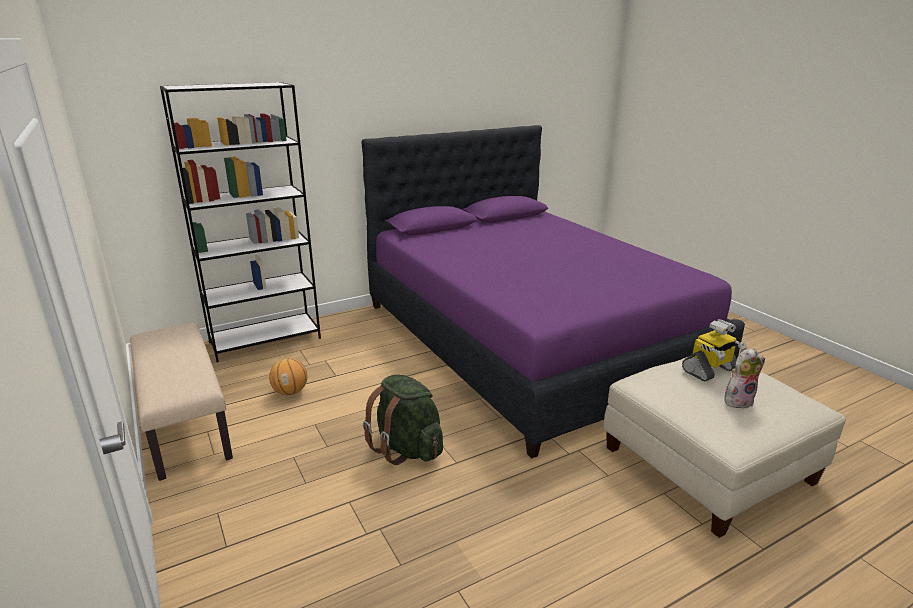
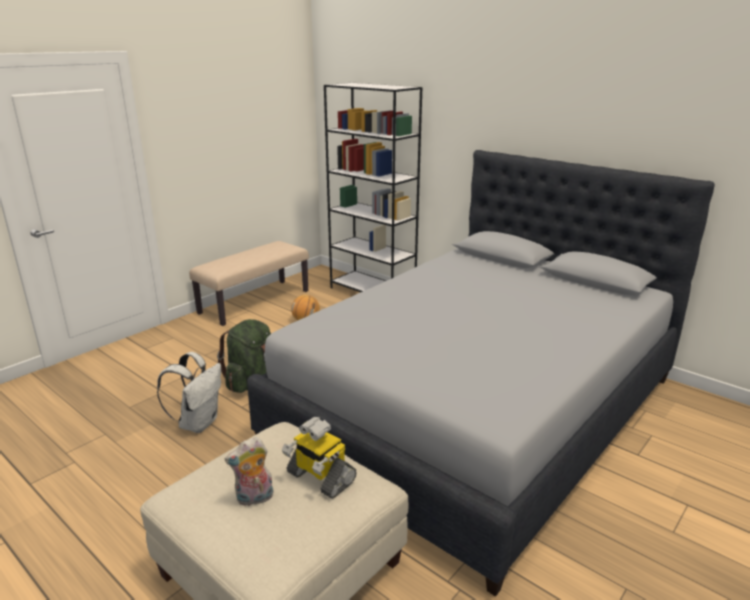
camera: 70 degrees right, 0 degrees up
purple bed [362,125,745,458] -> grey bed [247,150,715,597]
plush toy [724,348,765,409] -> plush toy turned 105 degrees clockwise [225,437,274,506]
none -> white backpack [157,352,221,433]

